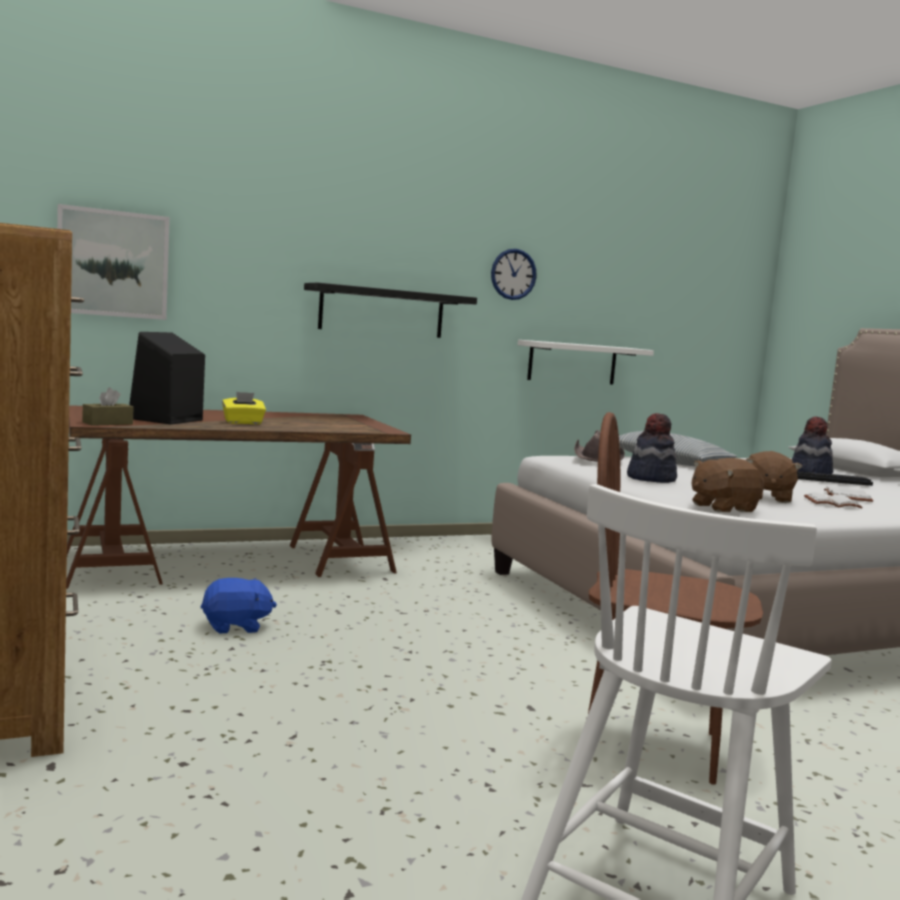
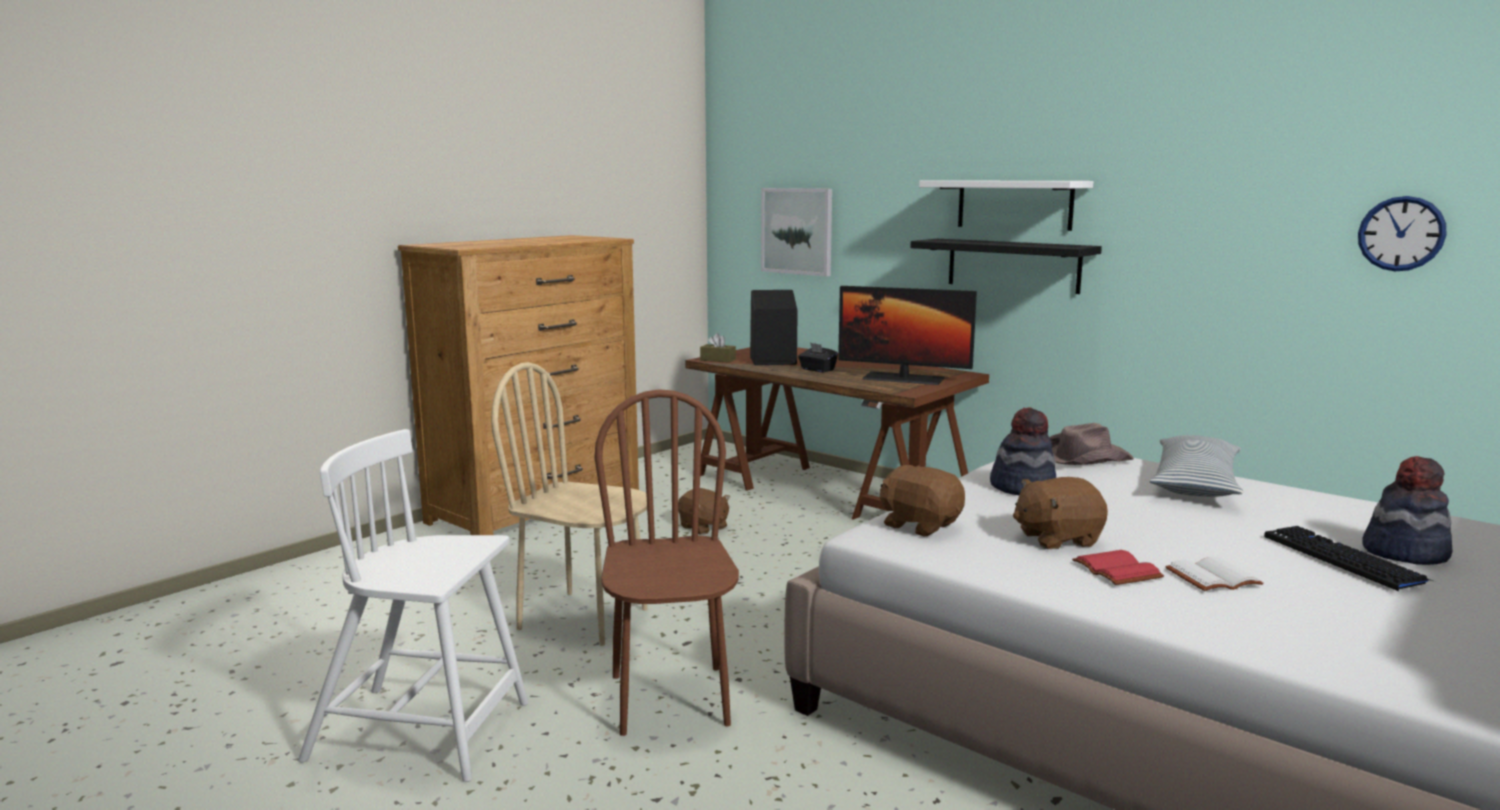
camera: 65 degrees right, 5 degrees up
blue plush toy [201,578,277,634] -> brown plush toy [678,488,730,535]
yellow tissue box [222,392,266,424] -> black tissue box [798,343,838,372]
wall clock [491,249,537,300] -> wall clock moved to [1358,196,1446,271]
white shelf [518,340,654,384] -> white shelf moved to [919,180,1094,231]
white book [804,492,863,508] -> red book [1072,550,1164,585]
none -> beige chair [491,362,647,646]
none -> monitor [838,286,977,385]

